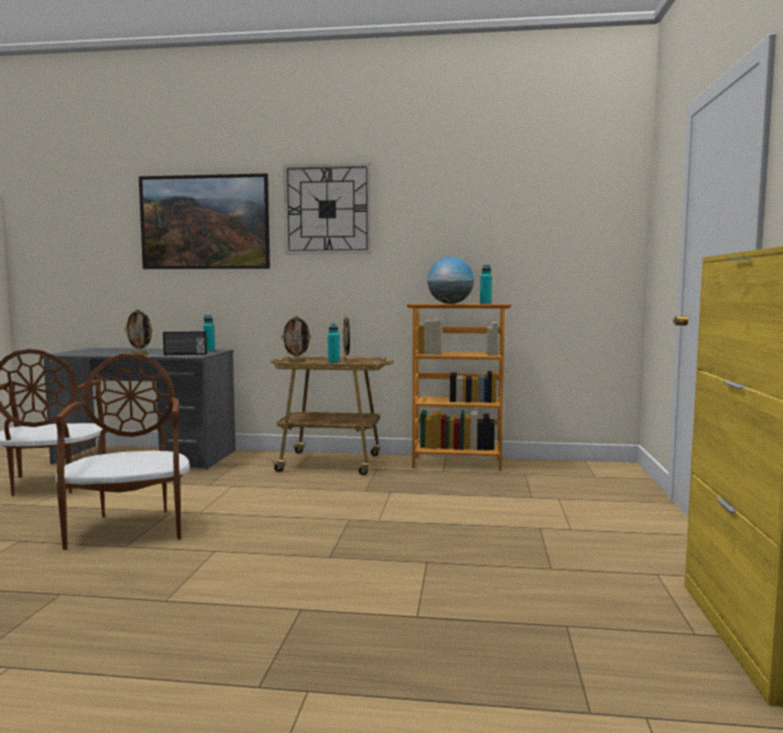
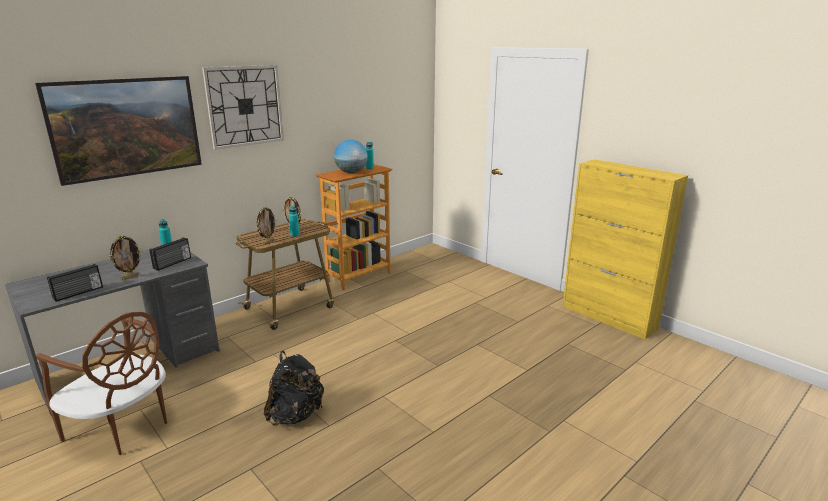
camera: 50 degrees left, 15 degrees up
brown chair [55,353,190,550] -> black backpack [264,351,324,426]
none -> radio [47,264,103,302]

